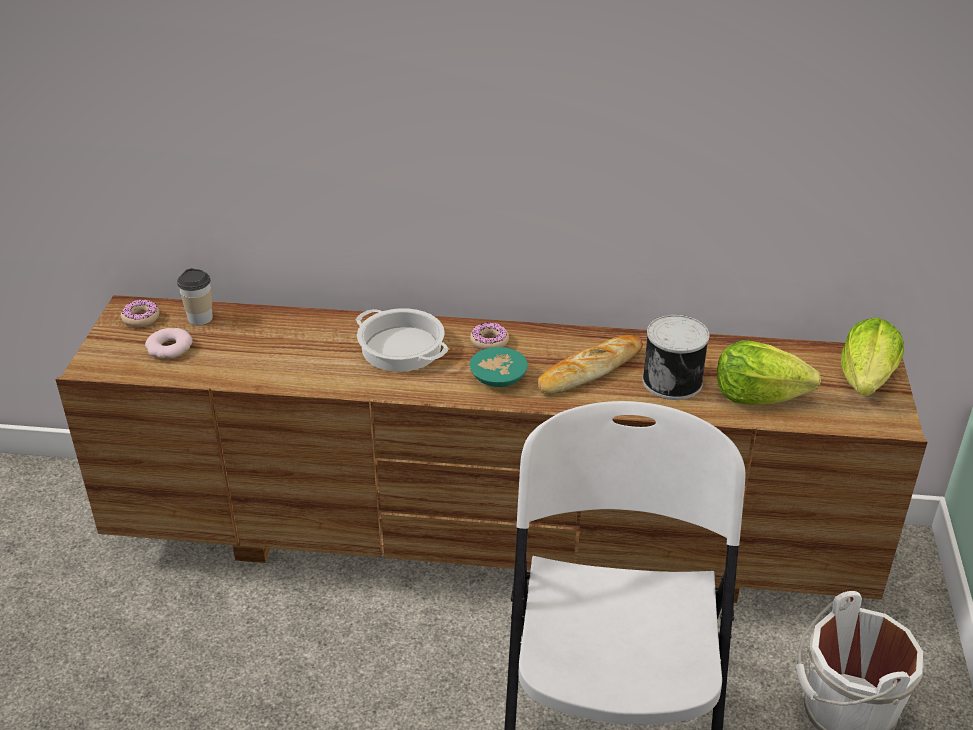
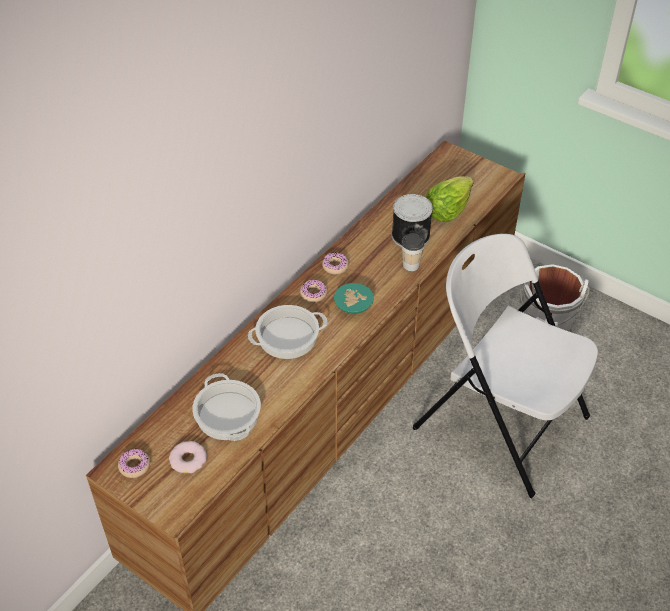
camera: 60 degrees left, 10 degrees up
cup [177,268,213,325] -> cup moved to [401,233,424,271]
bread [538,335,643,395] -> none
lettuce [841,317,904,396] -> none
none -> cooking pot [192,373,261,441]
none -> donut [322,253,349,275]

